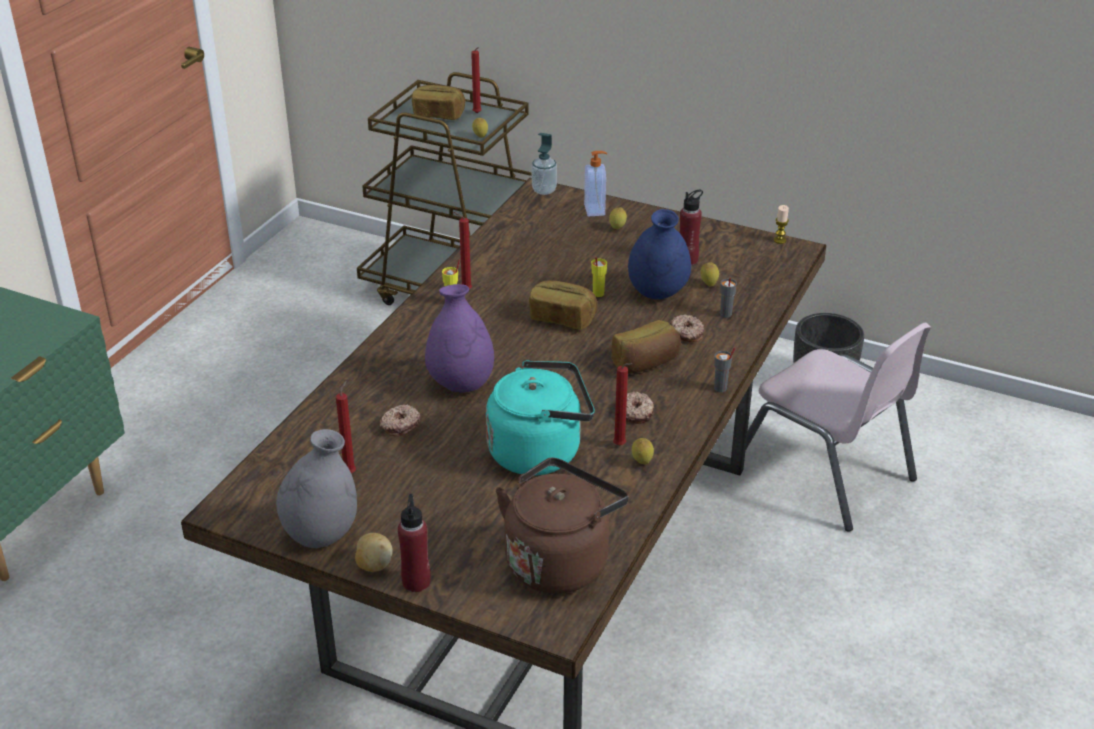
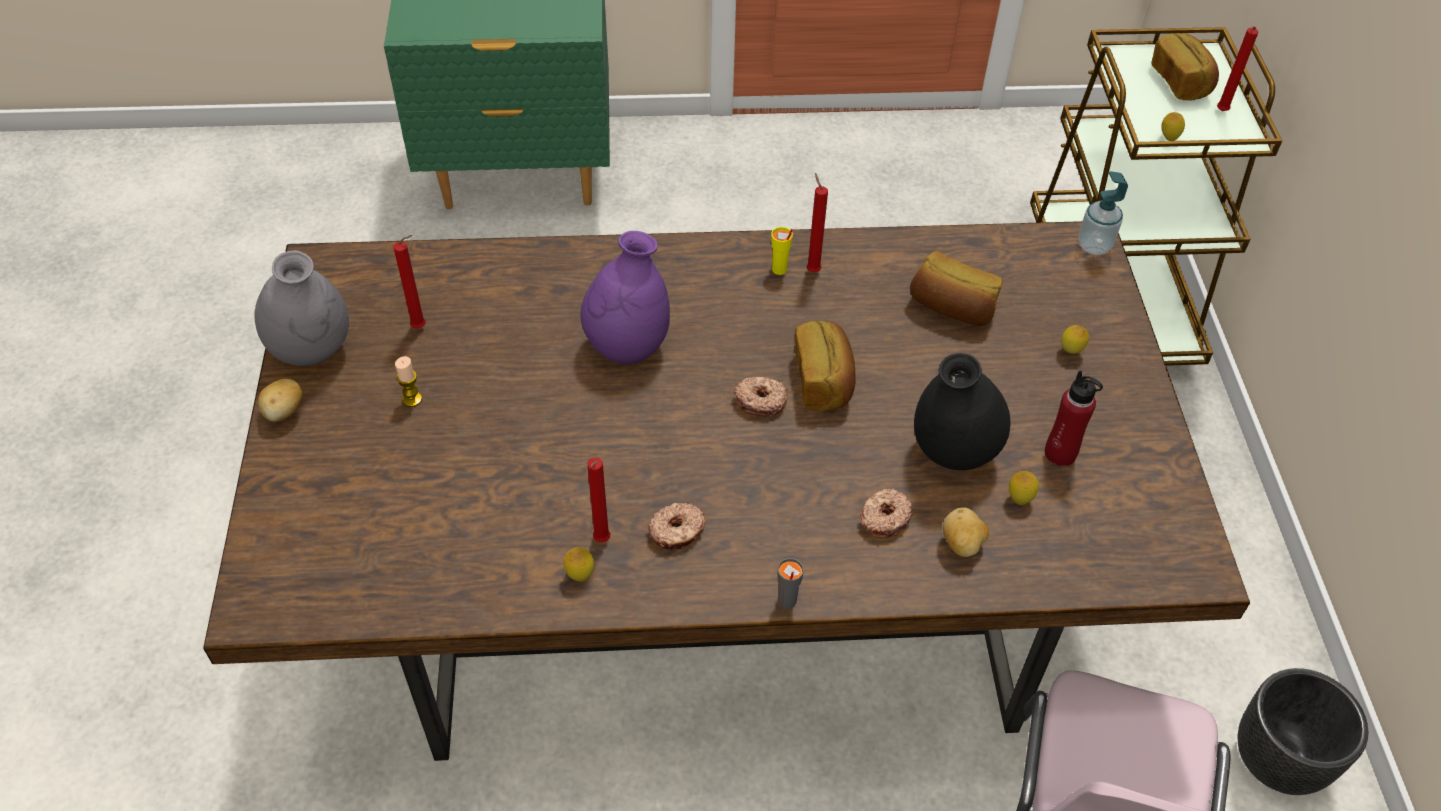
camera: 60 degrees right, 15 degrees up
donut [380,404,420,436] -> donut moved to [734,377,788,416]
red bottle [398,494,431,592] -> none
turquoise kettle [486,360,595,476] -> none
brown kettle [496,458,629,594] -> none
soap dispenser [584,151,607,216] -> none
yellow cup [591,257,607,297] -> none
bread [612,320,681,374] -> bread moved to [910,251,1003,326]
blue vase [628,209,691,299] -> black vase [914,353,1010,470]
grey cup [720,277,737,318] -> potato [943,508,989,557]
candle [774,205,789,244] -> candle moved to [395,356,422,407]

